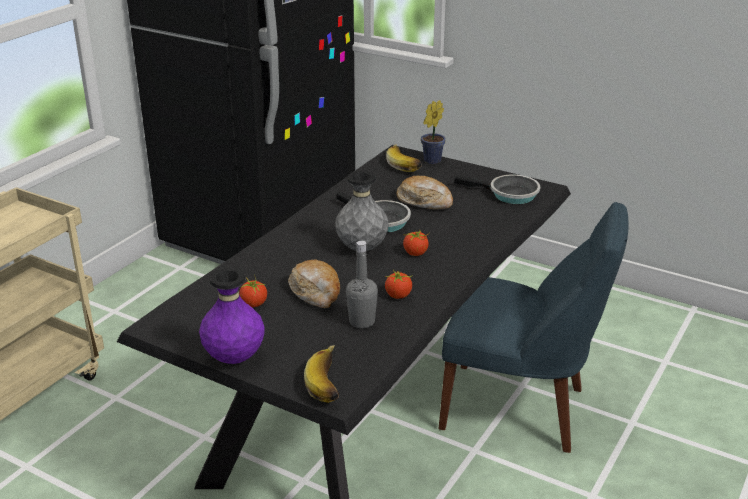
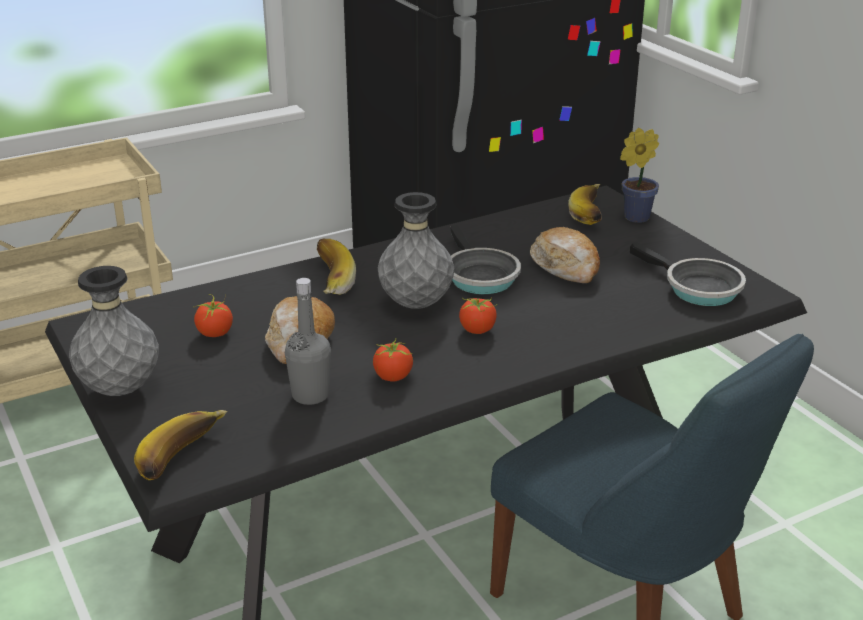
camera: 30 degrees right, 0 degrees up
purple vase [199,268,265,364] -> grey vase [69,266,159,396]
none -> banana [317,239,356,295]

